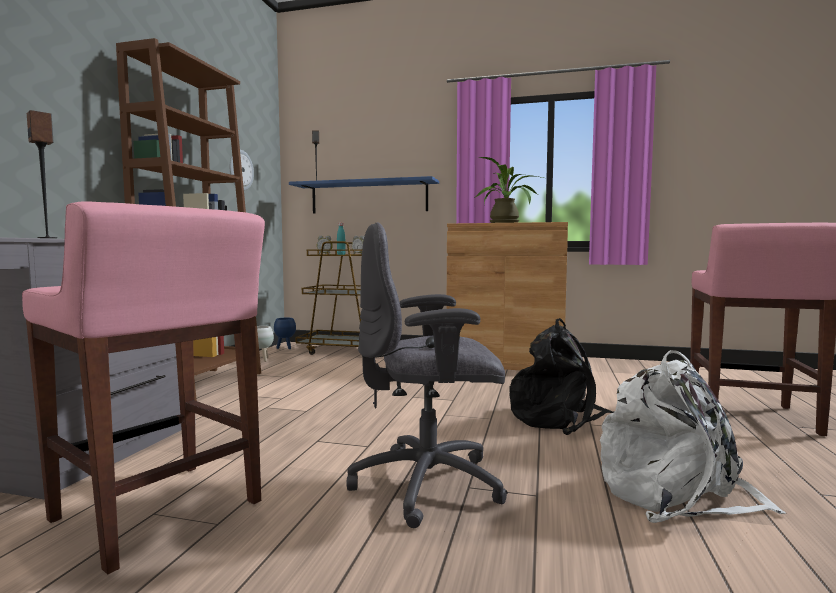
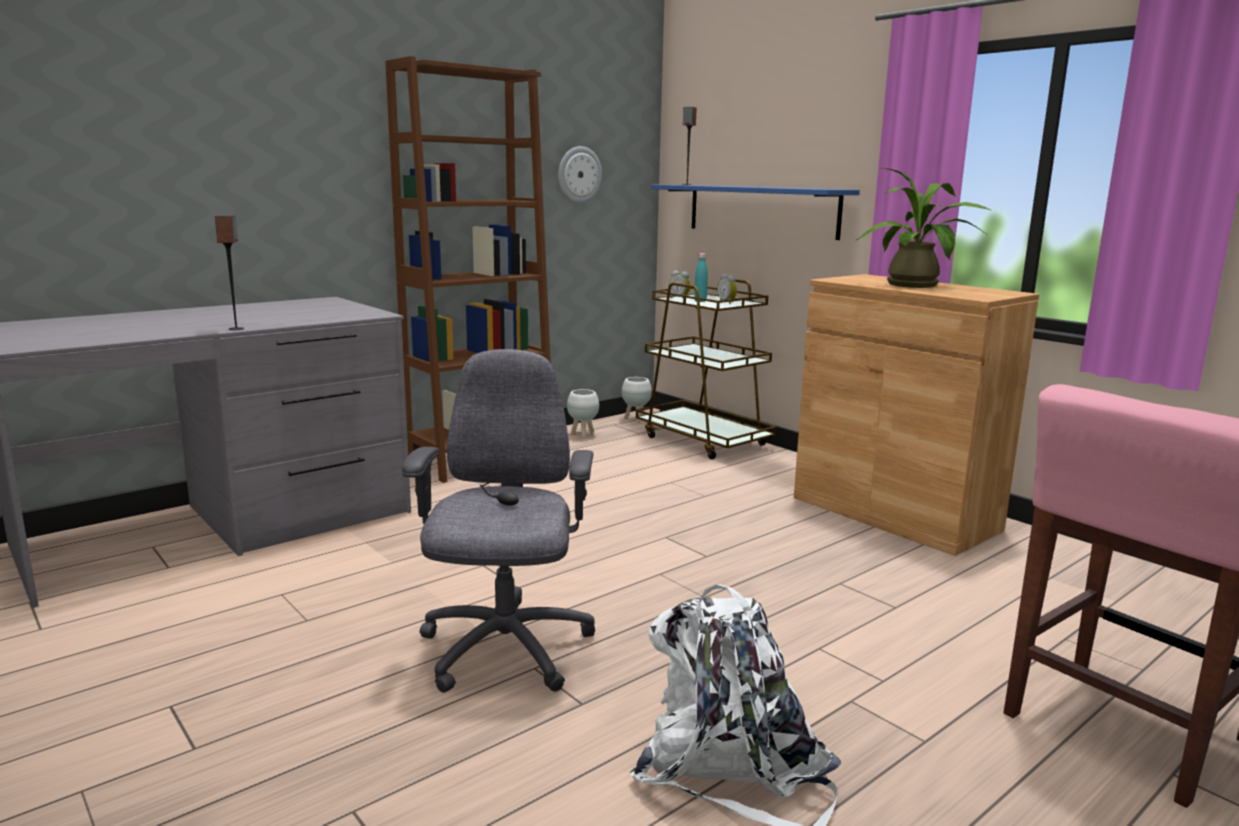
camera: 35 degrees right, 10 degrees up
pink stool [22,201,265,574] -> none
blue planter [274,318,296,349] -> white planter [622,377,652,423]
grey office chair [346,222,508,528] -> grey office chair turned 60 degrees clockwise [402,349,595,693]
black backpack [509,318,614,435] -> none

